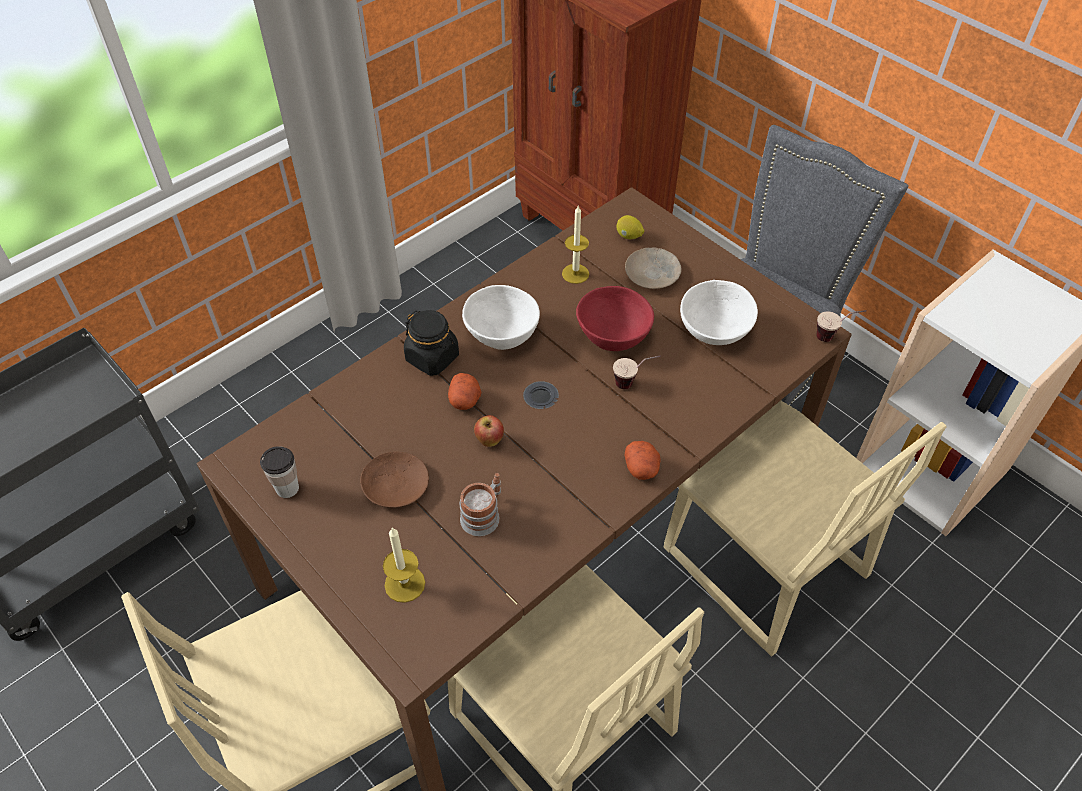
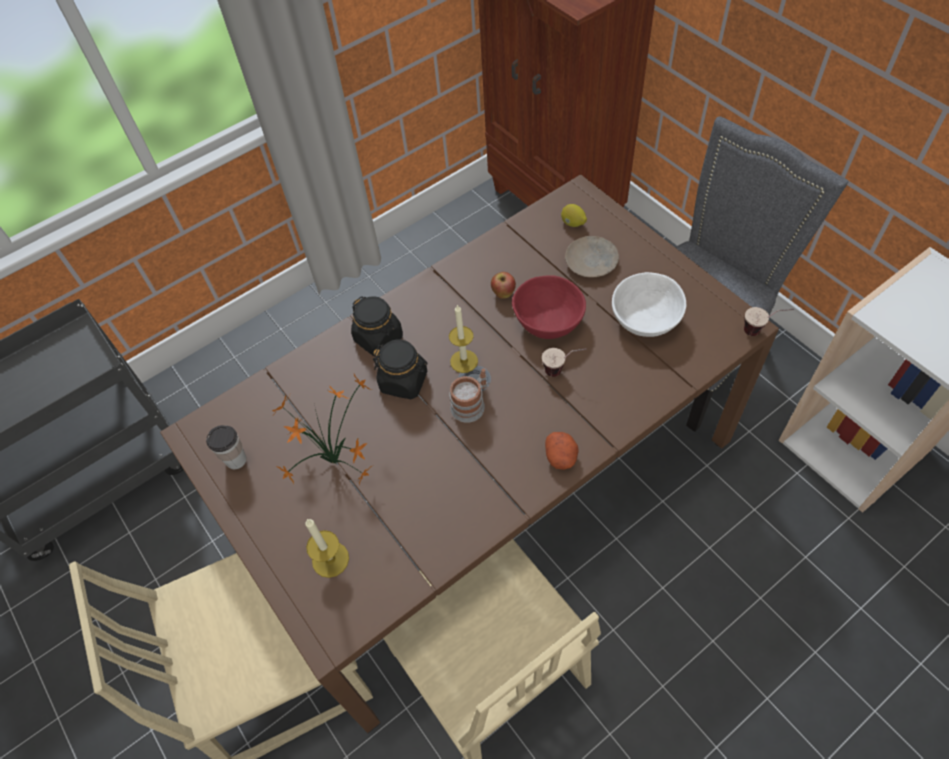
camera: 10 degrees right, 5 degrees up
brown plate [360,452,429,508] -> potted plant [272,374,372,484]
potato [448,373,481,410] -> black jar [373,339,428,399]
mug [459,473,501,536] -> mug moved to [450,369,487,423]
white bowl [462,285,540,350] -> none
apple [474,415,504,447] -> apple moved to [491,272,516,299]
candle [562,206,589,284] -> candle moved to [449,305,478,373]
beige chair [664,401,947,656] -> none

